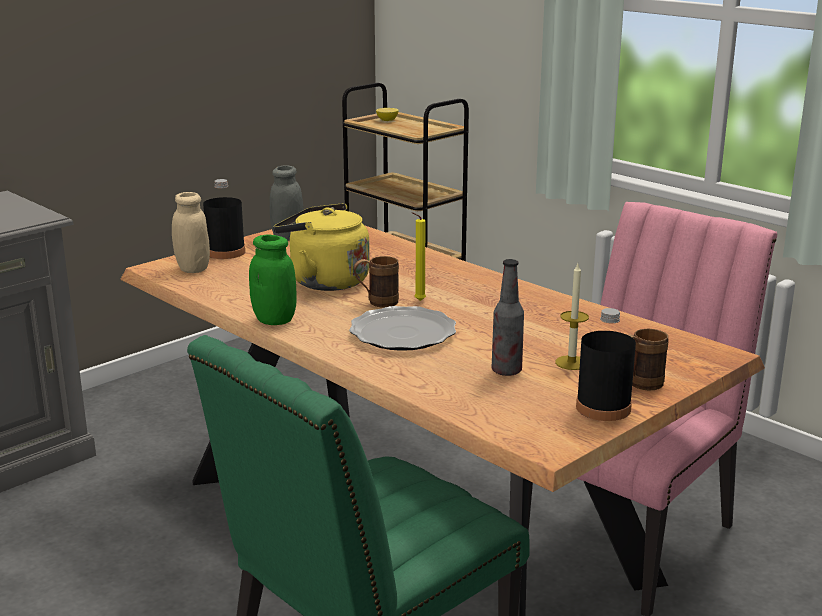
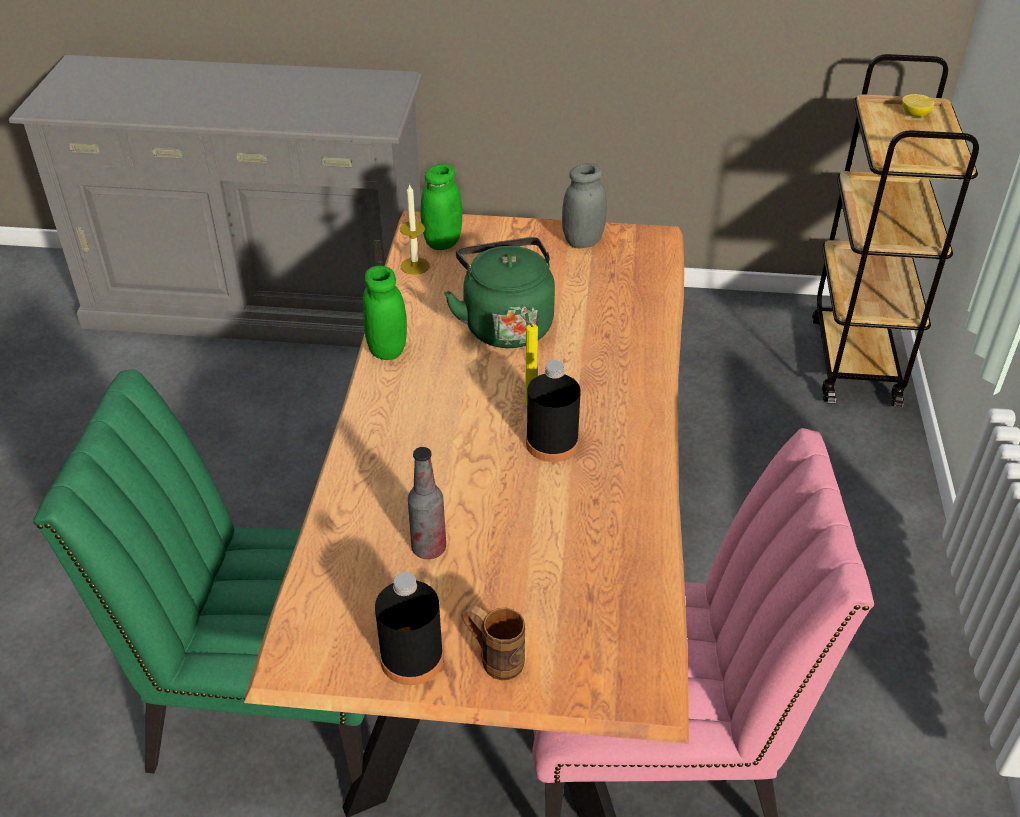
camera: 50 degrees right, 20 degrees up
beige jar [172,192,210,273] -> green jar [420,164,462,250]
black bottle [203,179,245,259] -> black bottle moved to [526,360,581,462]
yellow kettle [273,203,370,291] -> green kettle [444,237,555,348]
plate [349,306,456,351] -> none
brown mug [353,256,399,308] -> none
candle [555,264,589,370] -> candle moved to [400,183,430,275]

